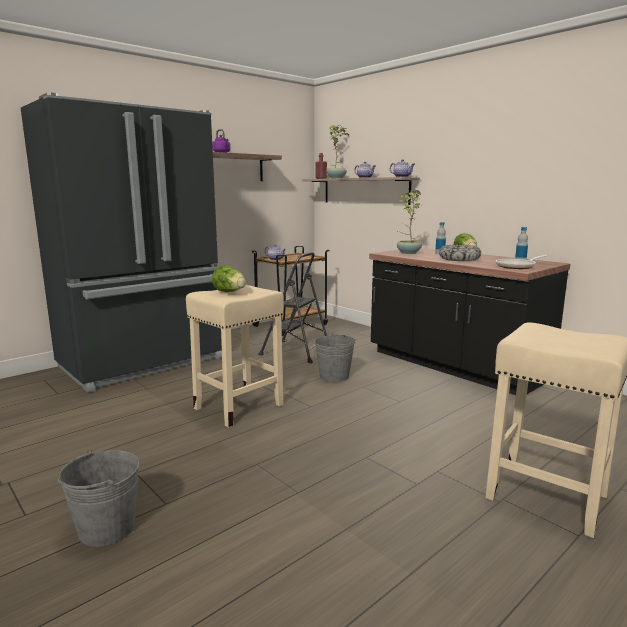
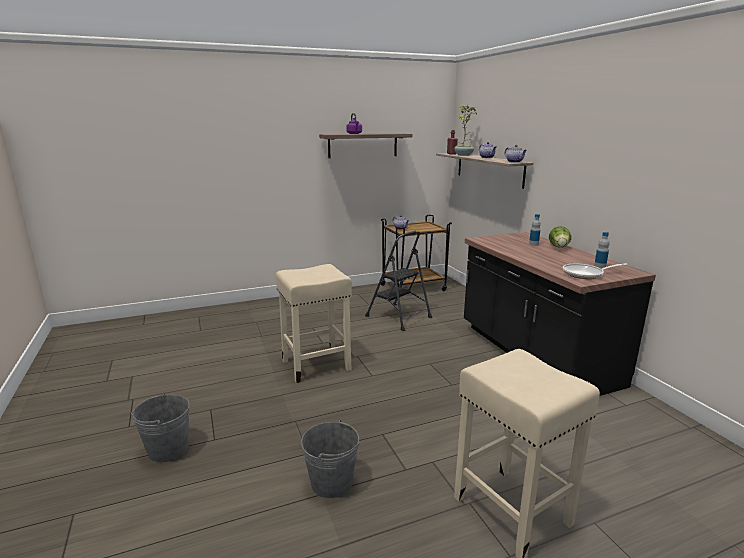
camera: 20 degrees right, 5 degrees up
black fridge [21,93,222,392] -> none
lettuce [212,265,246,292] -> none
grey bucket [315,333,356,382] -> grey bucket moved to [301,419,359,498]
potted plant [397,190,422,254] -> none
bowl [439,245,481,261] -> none

